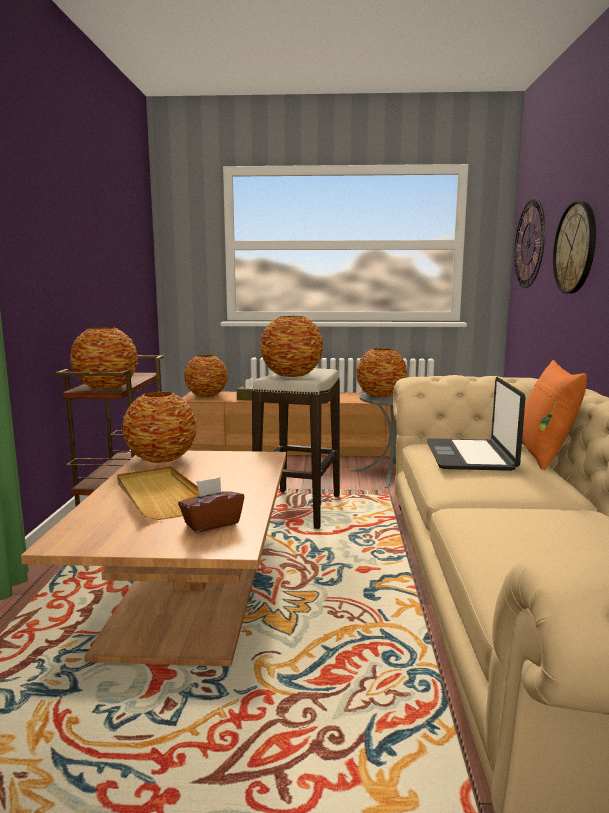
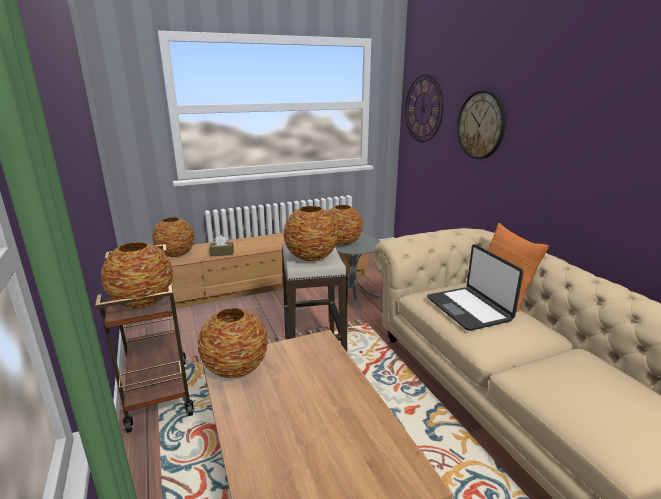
camera: 25 degrees left, 10 degrees up
beige tray [117,466,200,520] -> none
brown tissue box [178,477,244,533] -> none

